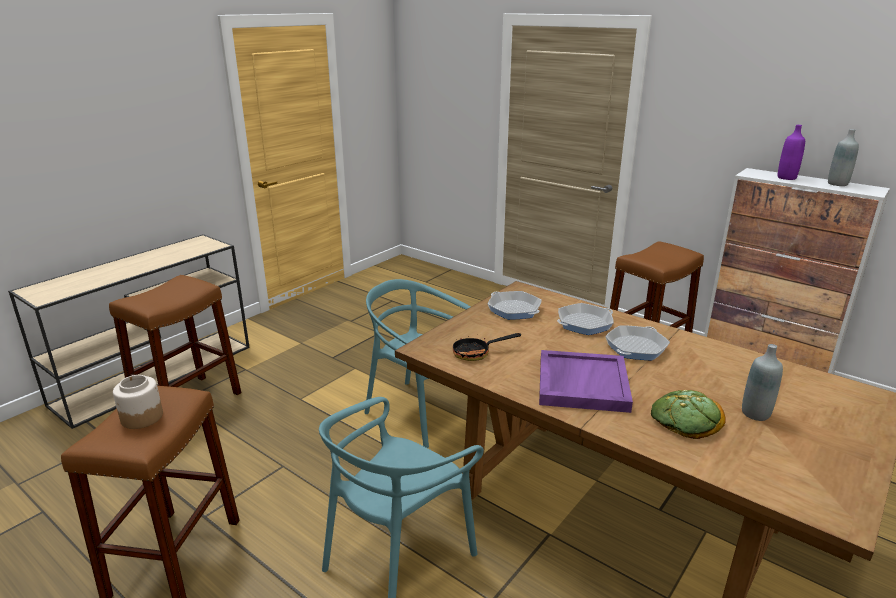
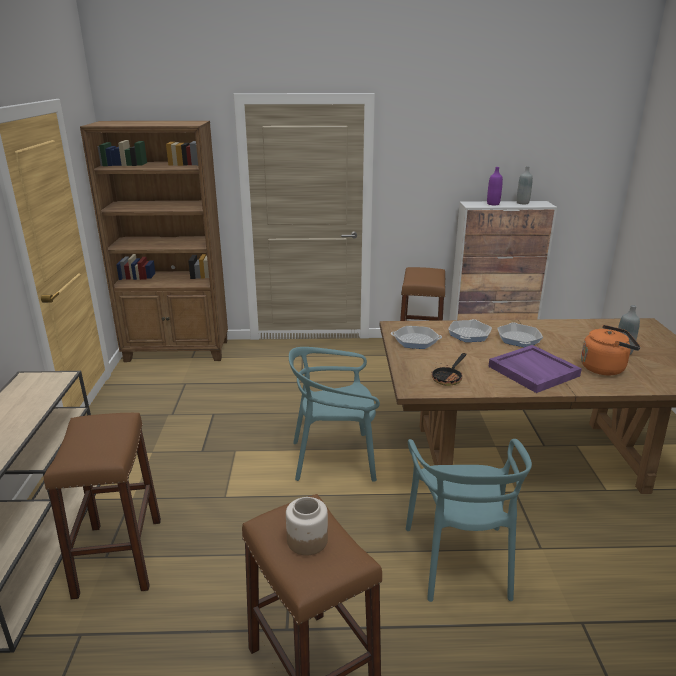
camera: 40 degrees left, 0 degrees up
bread [651,390,726,439] -> orange kettle [581,325,641,375]
none -> brown bookcase [80,121,228,362]

